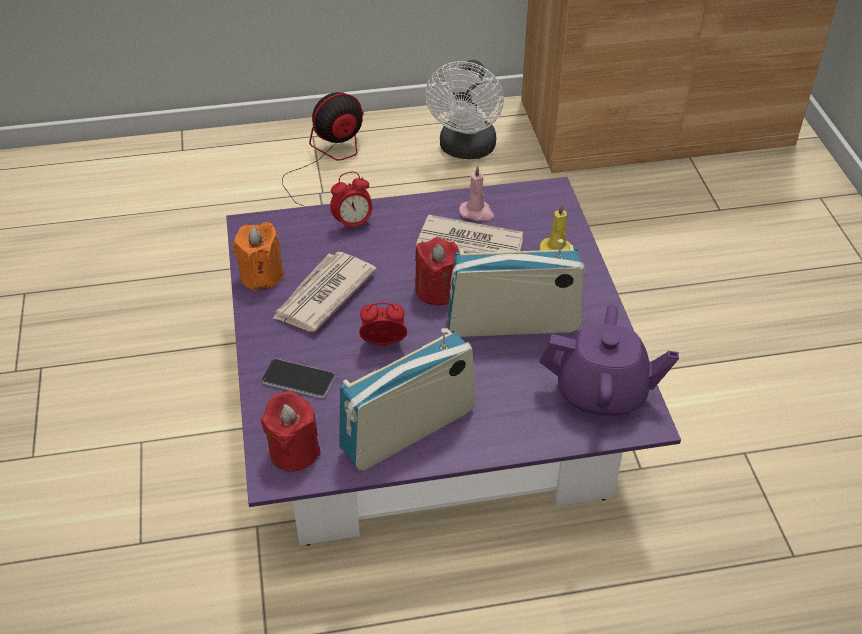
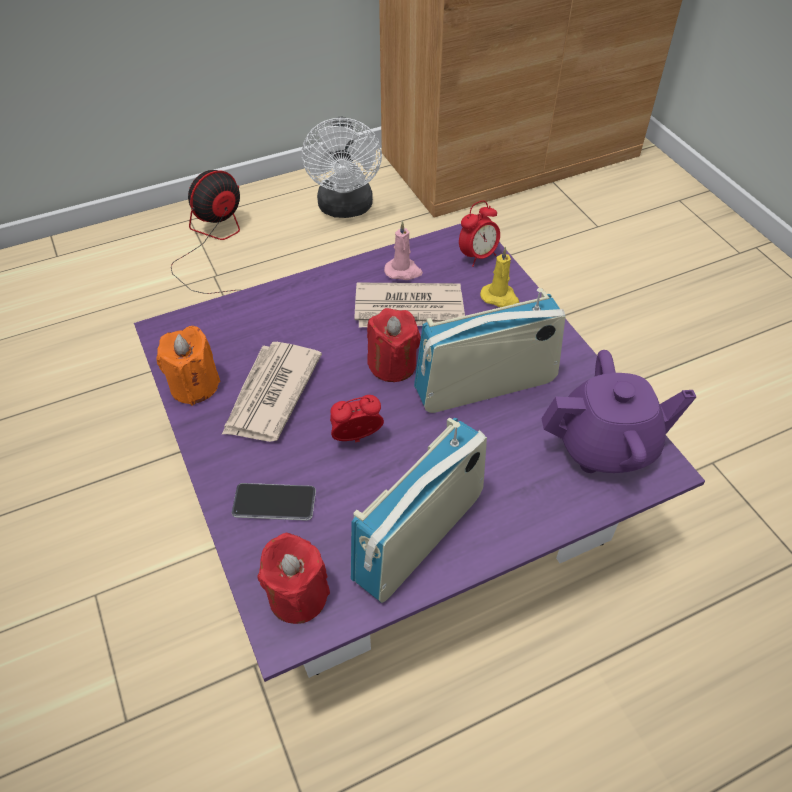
camera: 15 degrees left, 5 degrees up
alarm clock [330,172,372,233] -> alarm clock moved to [459,200,500,267]

